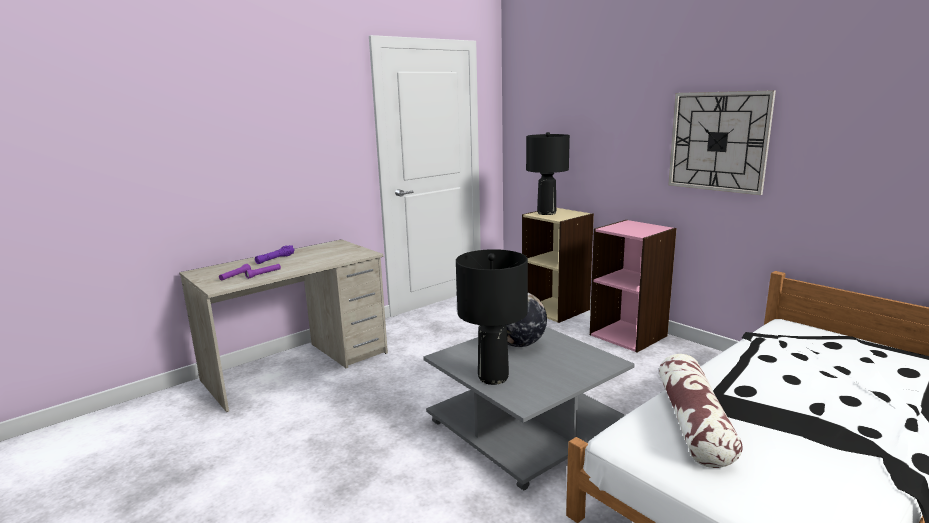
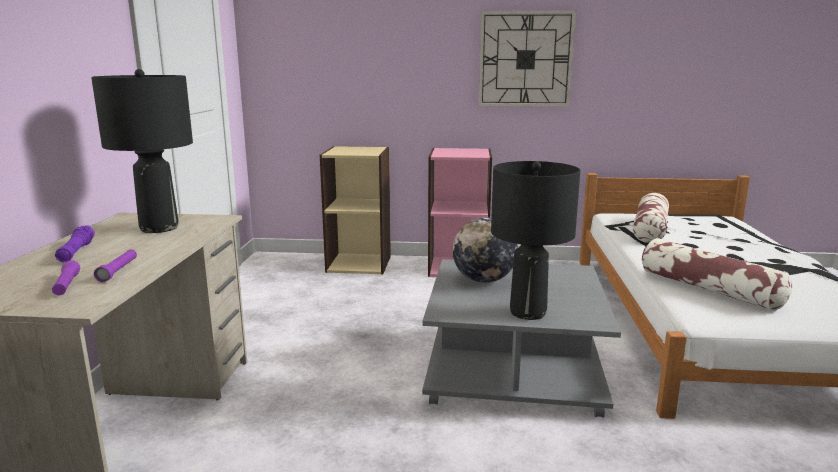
camera: 45 degrees left, 0 degrees up
black table lamp [526,132,570,215] -> black table lamp moved to [91,69,193,233]
none -> pillow [632,193,669,243]

